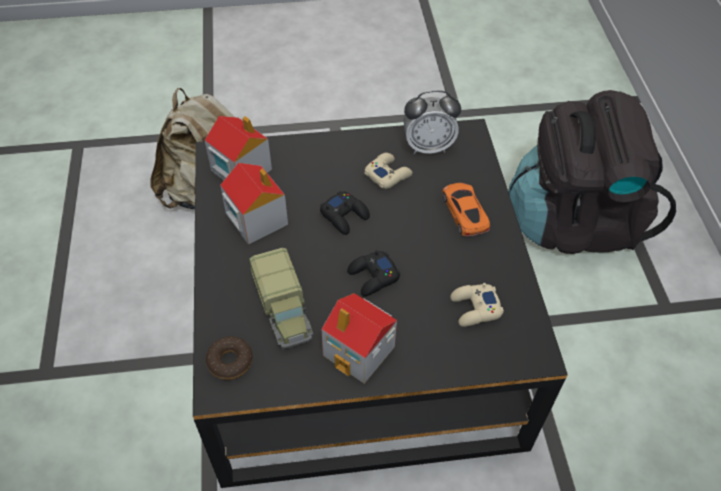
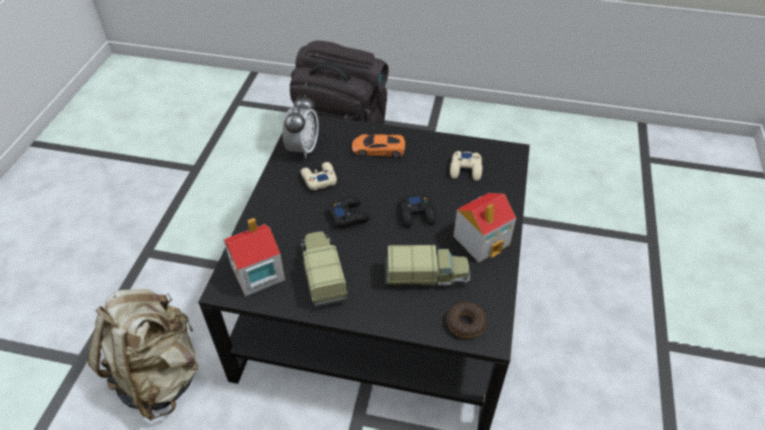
camera: 70 degrees left, 5 degrees down
toy house [220,163,288,244] -> toy truck [301,231,347,308]

